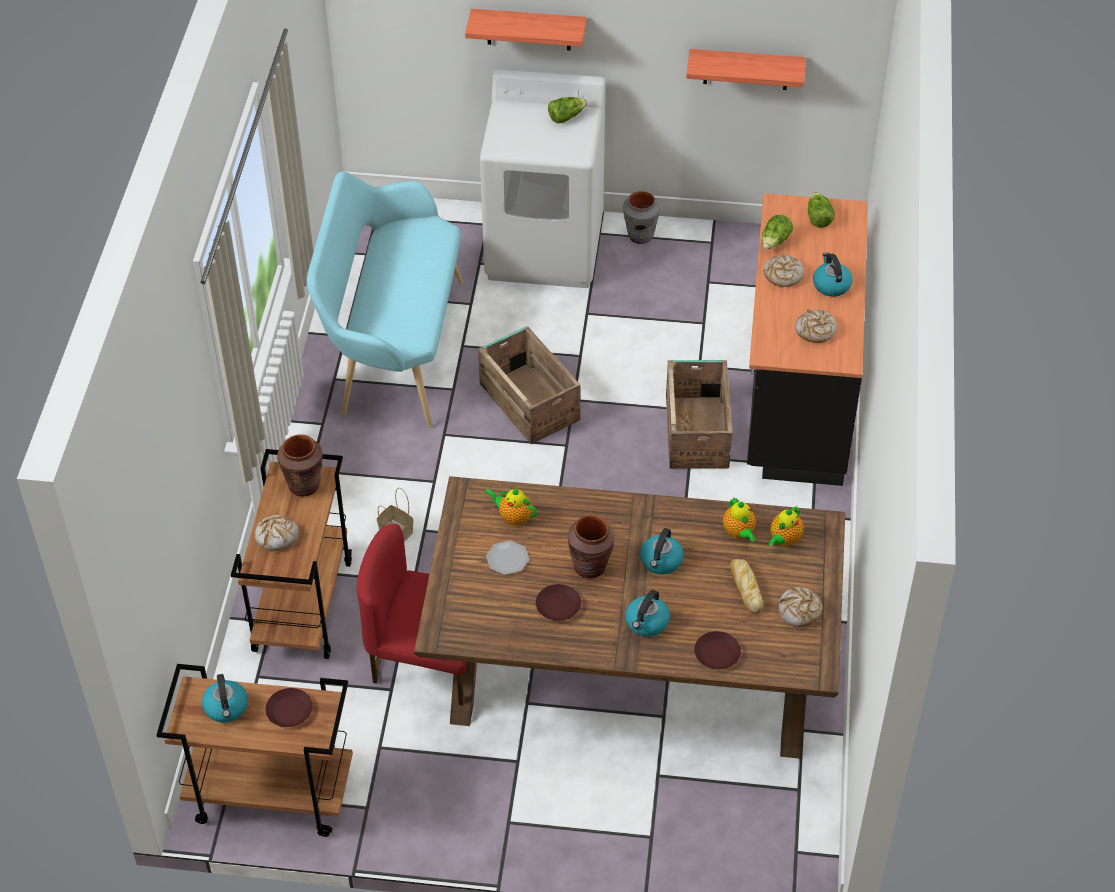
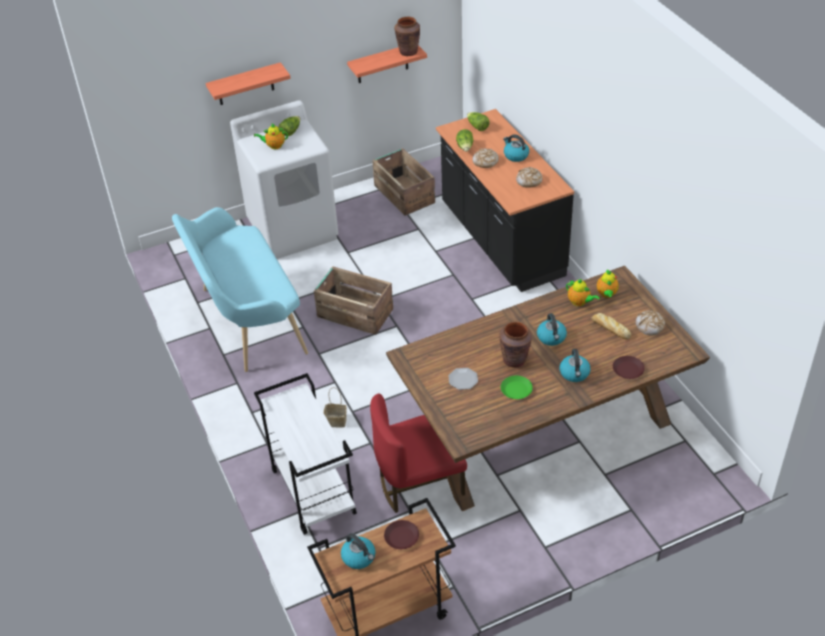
camera: 30 degrees left, 5 degrees down
brown cart [231,449,352,659] -> white cart [254,373,357,535]
bread [255,515,299,551] -> none
brown vase [277,435,323,496] -> brown vase moved to [394,16,420,56]
teapot [484,488,537,525] -> teapot moved to [254,123,288,149]
brown plate [536,584,581,621] -> green plate [501,376,533,399]
grey vase [623,191,660,244] -> none
crate [666,360,732,469] -> crate moved to [372,148,435,216]

